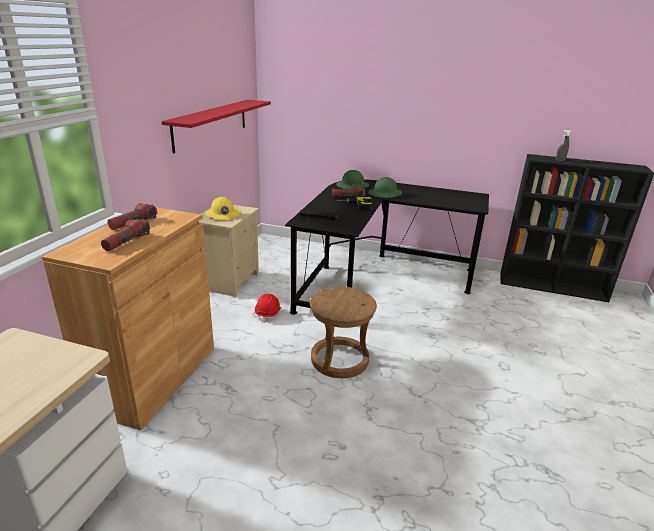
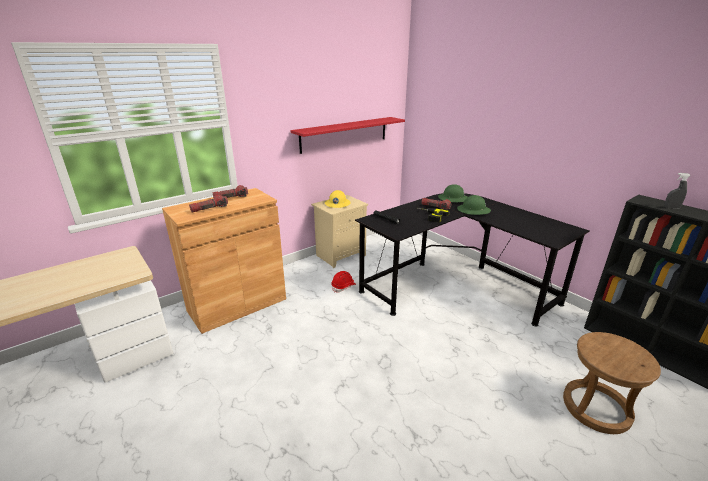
camera: 35 degrees right, 0 degrees up
brown stool [310,287,377,378] -> brown stool moved to [563,332,661,434]

